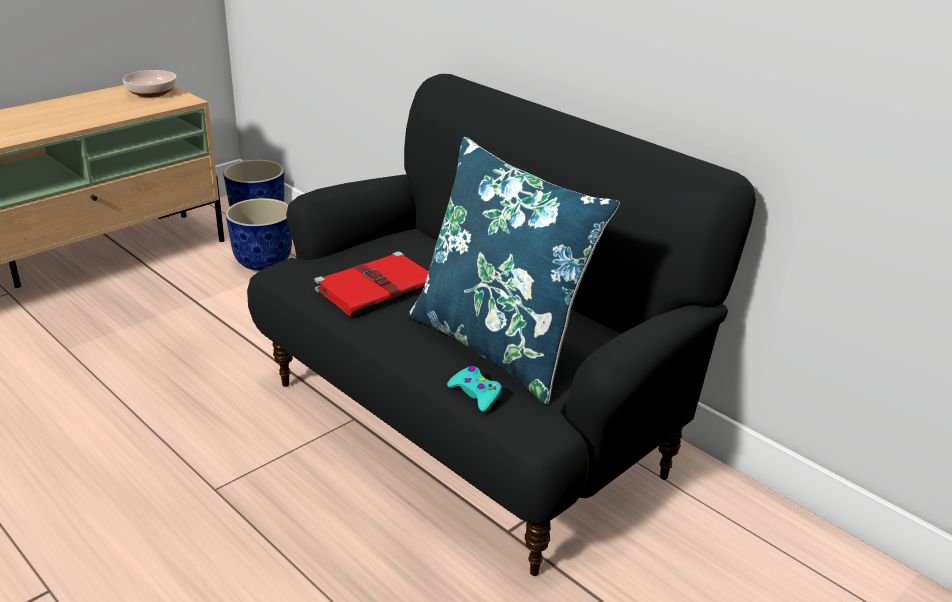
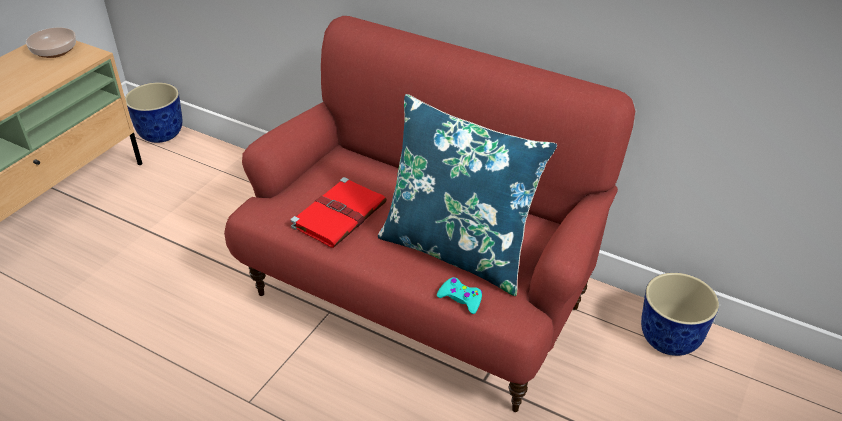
camera: 15 degrees left, 10 degrees up
planter [225,198,292,271] -> planter moved to [641,273,719,356]
black sofa [247,74,756,576] -> red sofa [224,16,635,412]

